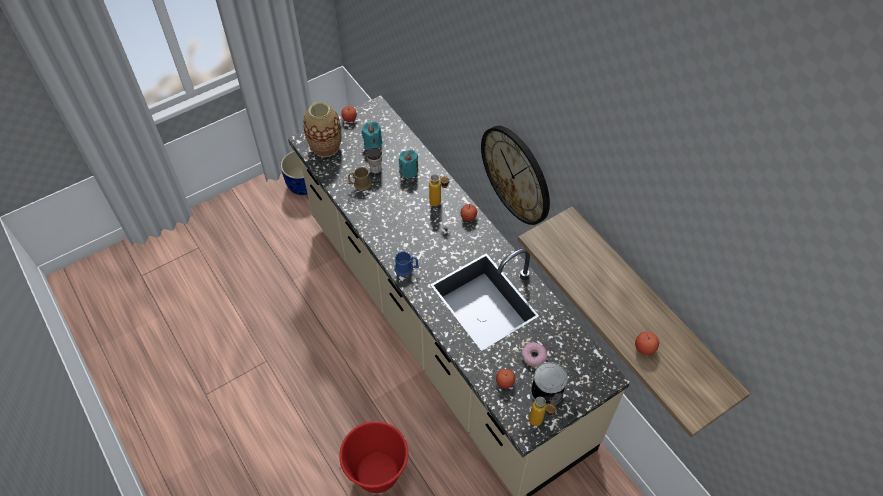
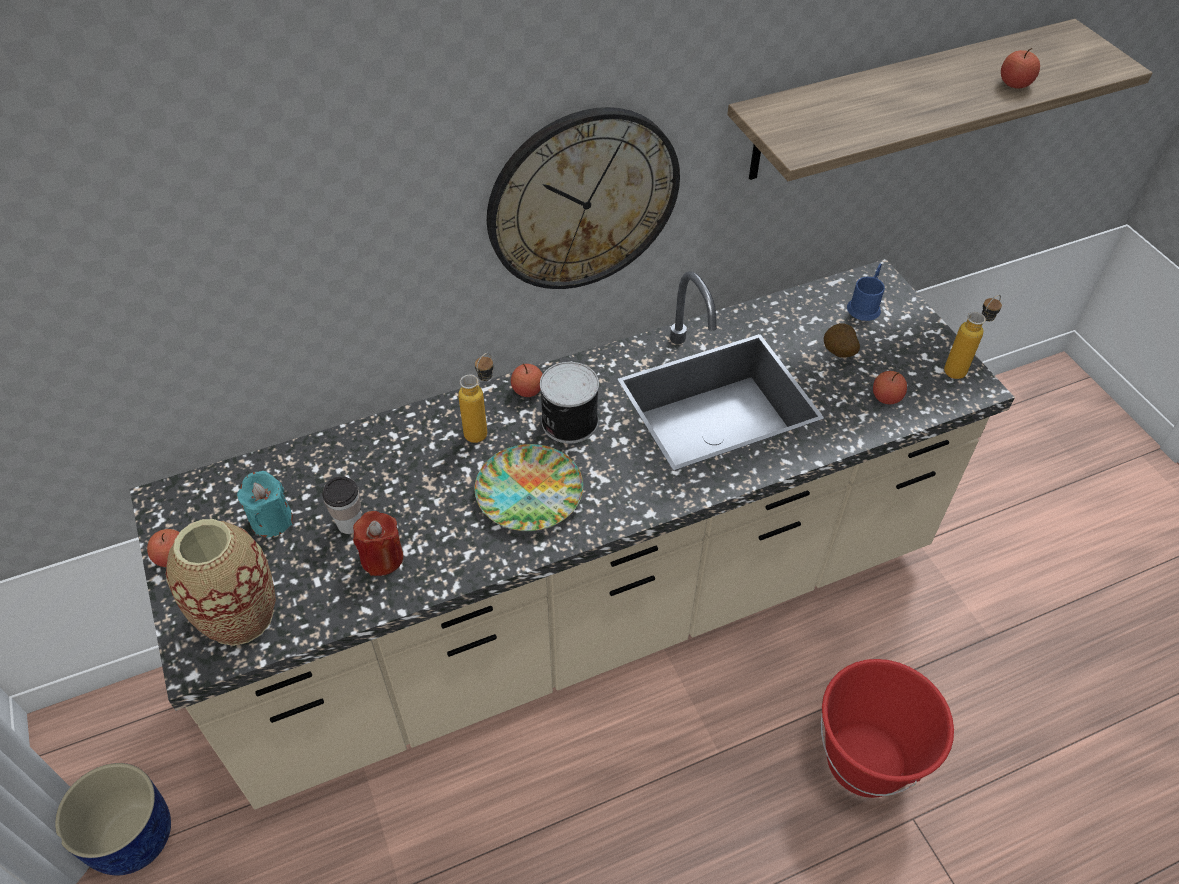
camera: 80 degrees left, 5 degrees down
brown mug [348,167,372,190] -> red candle [353,511,403,576]
blue mug [394,252,419,276] -> blue mug moved to [847,264,885,321]
turquoise candle [399,150,418,178] -> none
donut [521,342,547,367] -> potato [824,323,860,358]
can [531,362,568,405] -> can moved to [540,362,599,443]
none -> plate [475,444,583,531]

